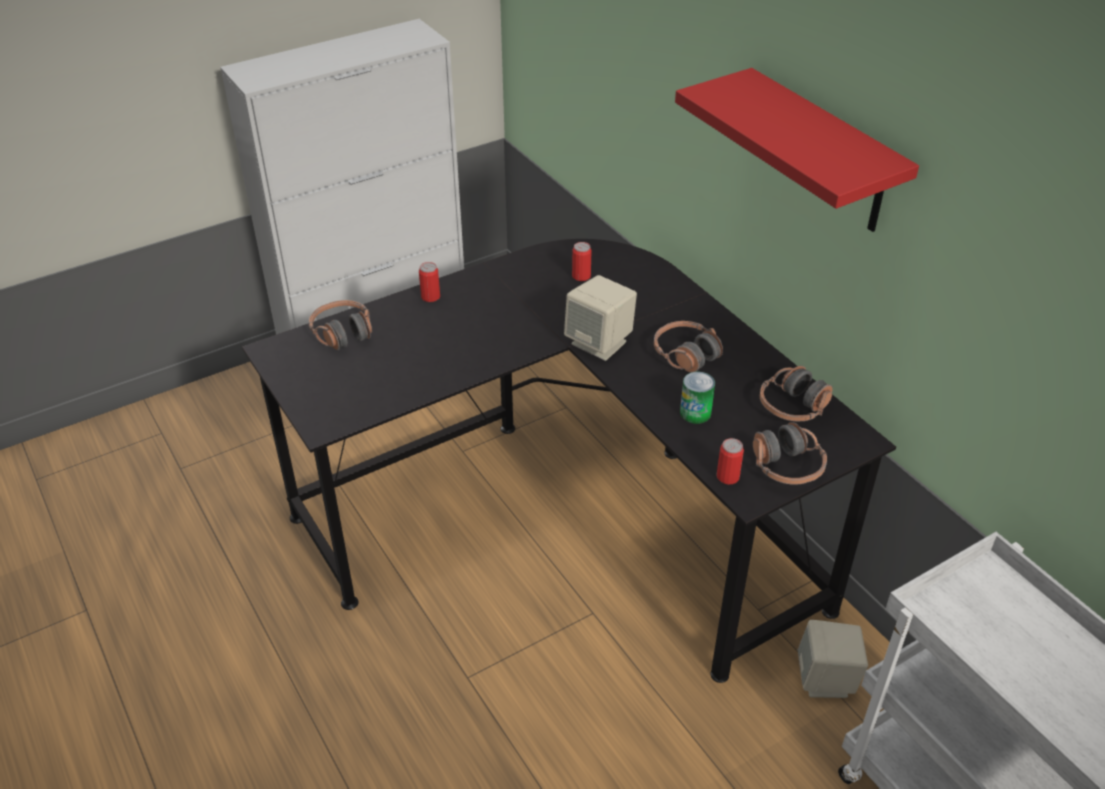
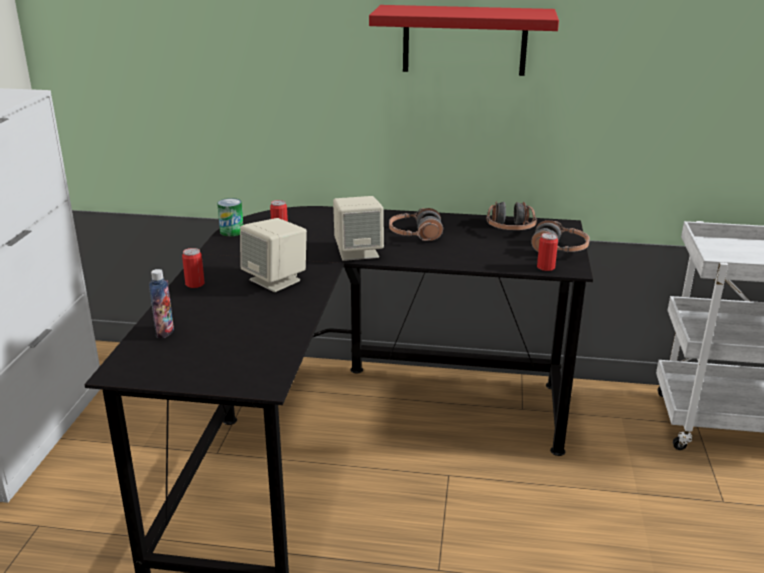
camera: 50 degrees left, 15 degrees down
headphones [309,300,372,350] -> bottle [149,269,174,338]
can [680,372,715,424] -> can moved to [217,198,243,236]
beige speaker [798,620,868,698] -> beige speaker moved to [240,218,307,292]

